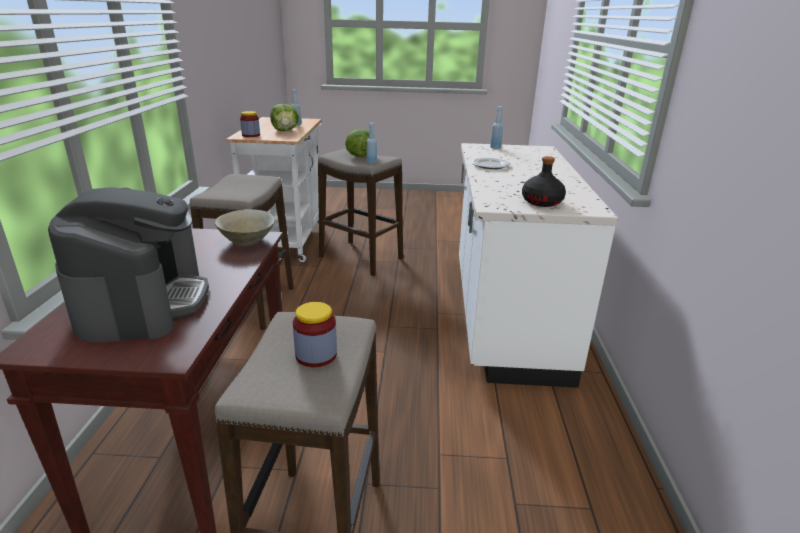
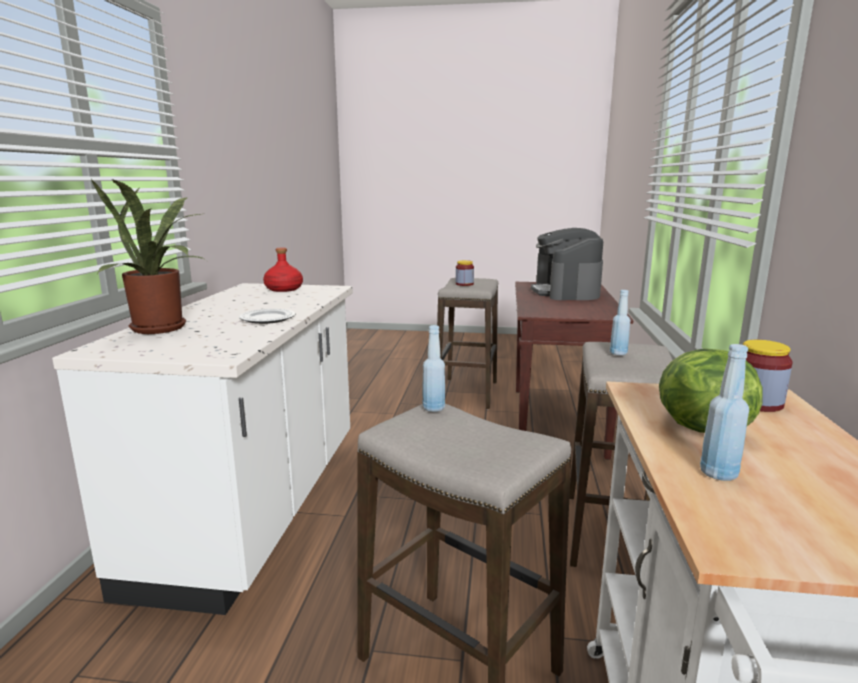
camera: 175 degrees left, 10 degrees down
beige bowl [215,209,275,245] -> none
lettuce [345,129,369,157] -> none
blue bottle [490,106,503,149] -> blue bottle moved to [610,290,630,355]
black bottle [522,156,566,207] -> red bottle [263,248,303,292]
none -> potted plant [91,179,206,334]

